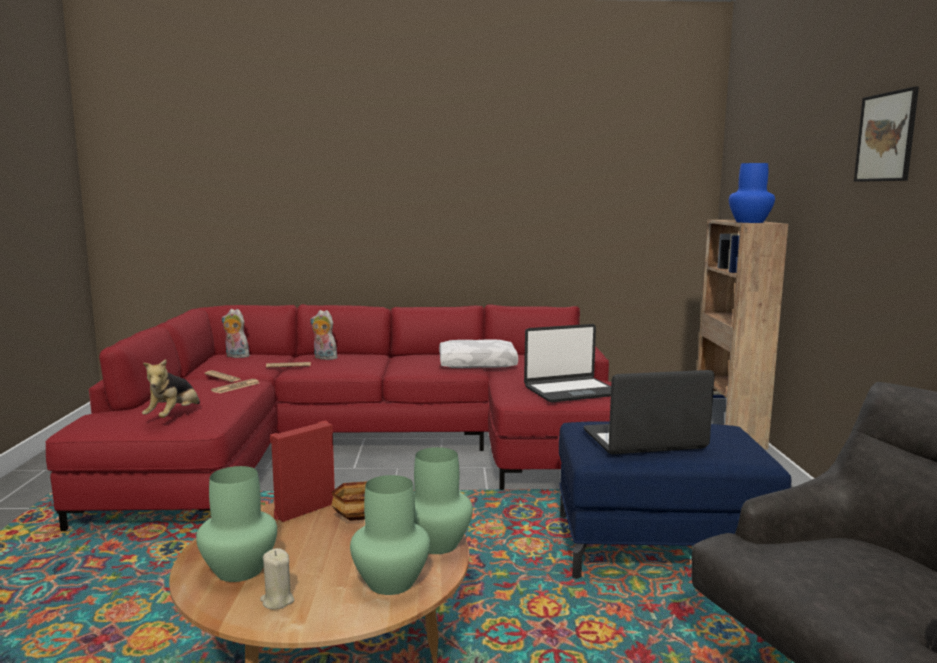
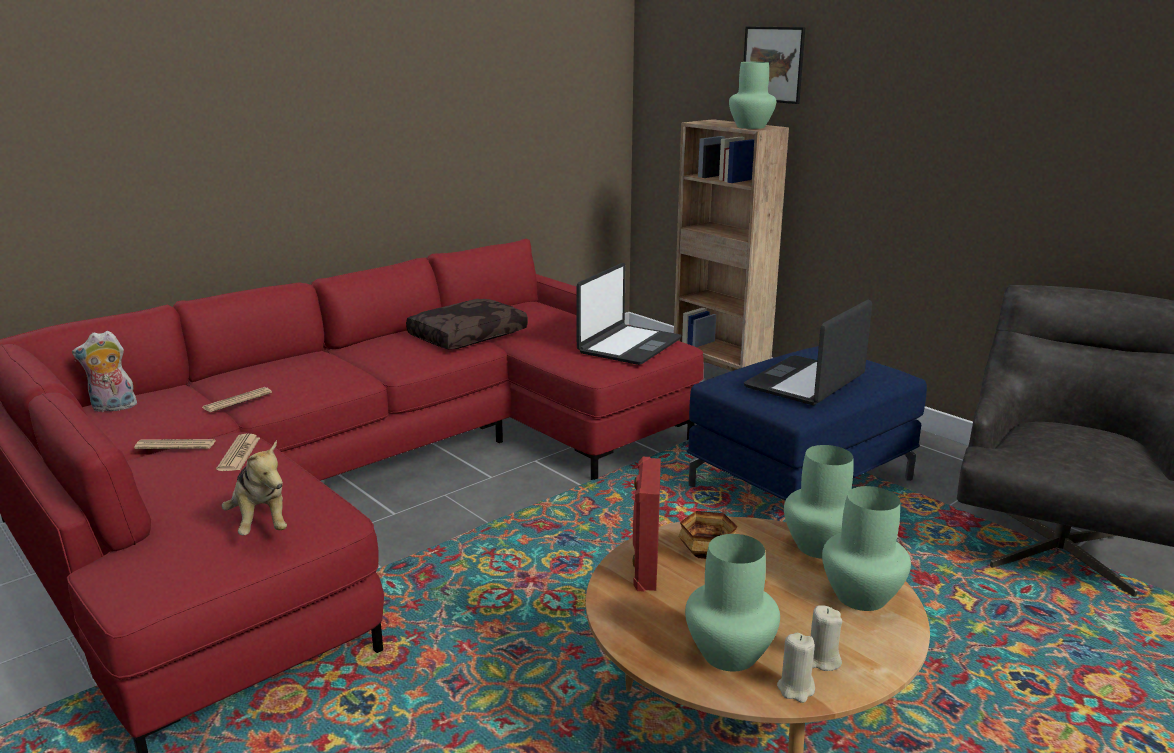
camera: 40 degrees left, 10 degrees up
plush toy [310,310,337,360] -> none
white pillow [439,339,518,368] -> brown pillow [406,299,528,349]
blue vase [729,163,775,223] -> green vase [729,62,776,129]
picture [854,86,919,182] -> picture moved to [744,26,805,104]
none -> beige candle [777,633,815,703]

